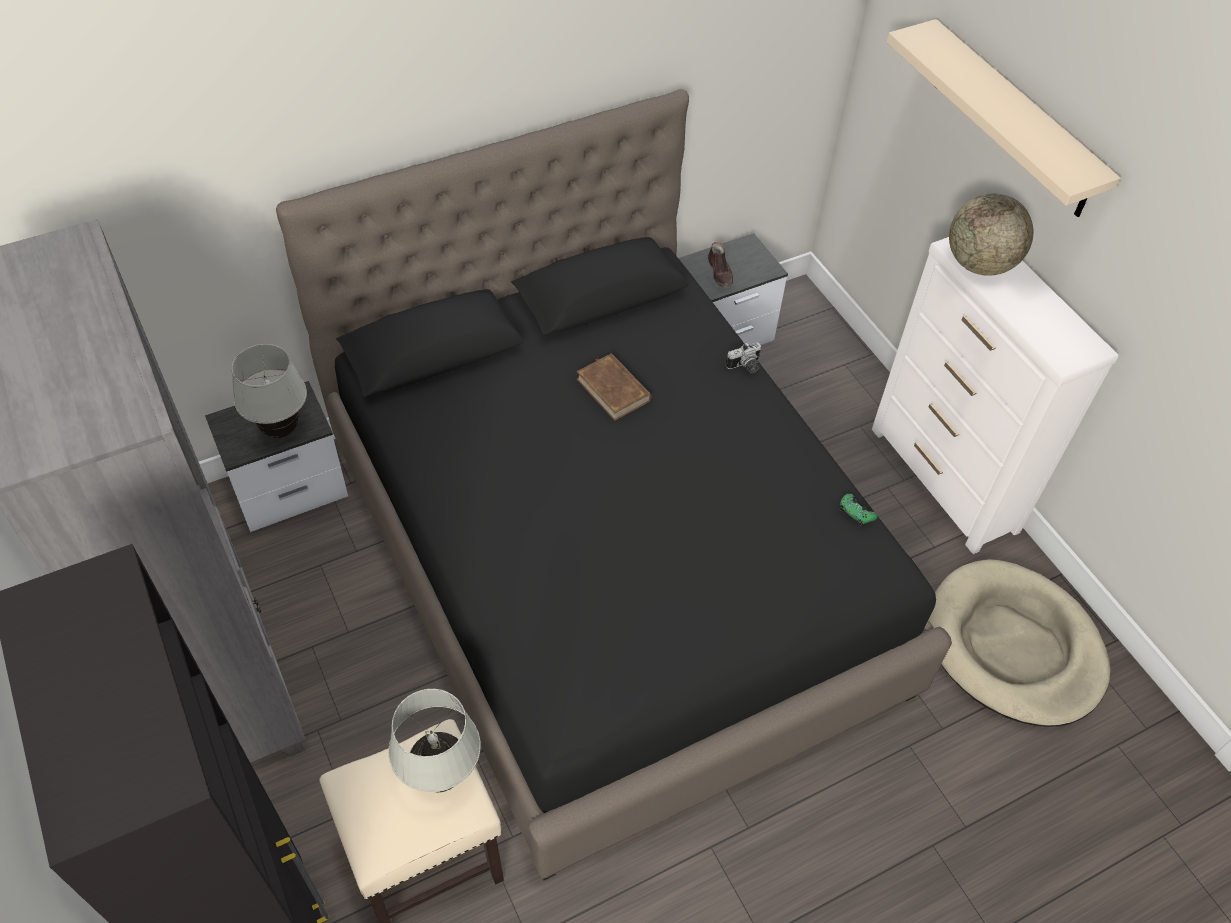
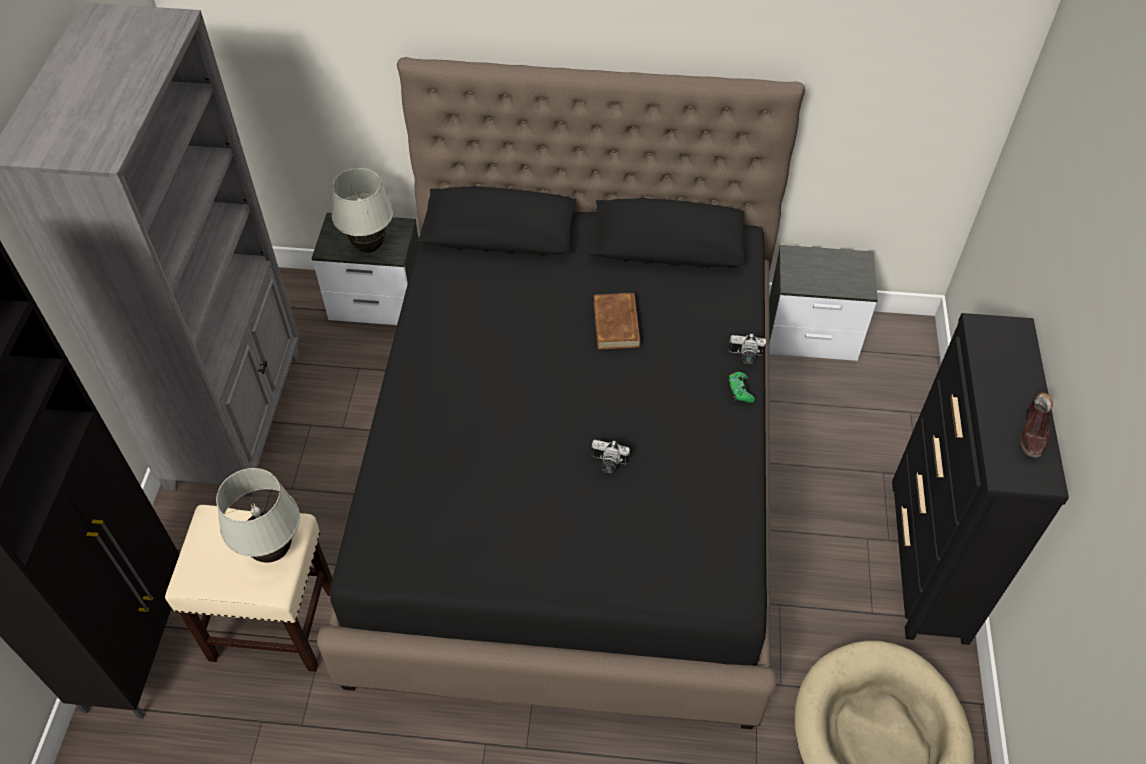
camera: 35 degrees right, 0 degrees up
brown shoe [708,242,733,287] -> brown shoe moved to [1020,393,1053,458]
green game controller [840,494,878,526] -> green game controller moved to [728,372,755,403]
white dresser [872,237,1118,554] -> black dresser [892,313,1069,645]
beige shelf [887,19,1121,217] -> none
globe [949,193,1033,276] -> none
none -> camera [591,440,630,473]

